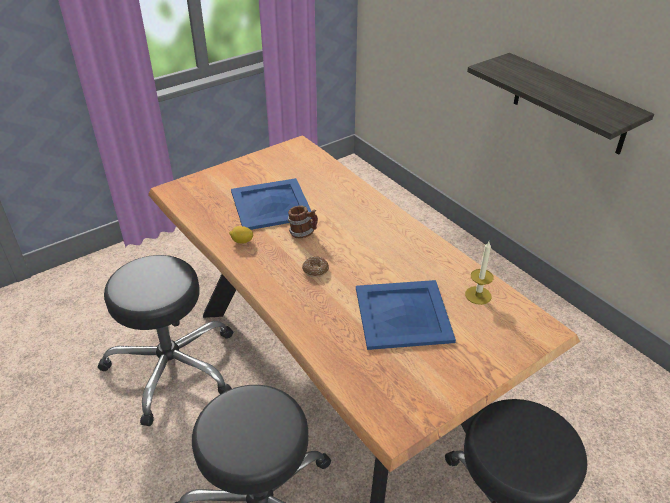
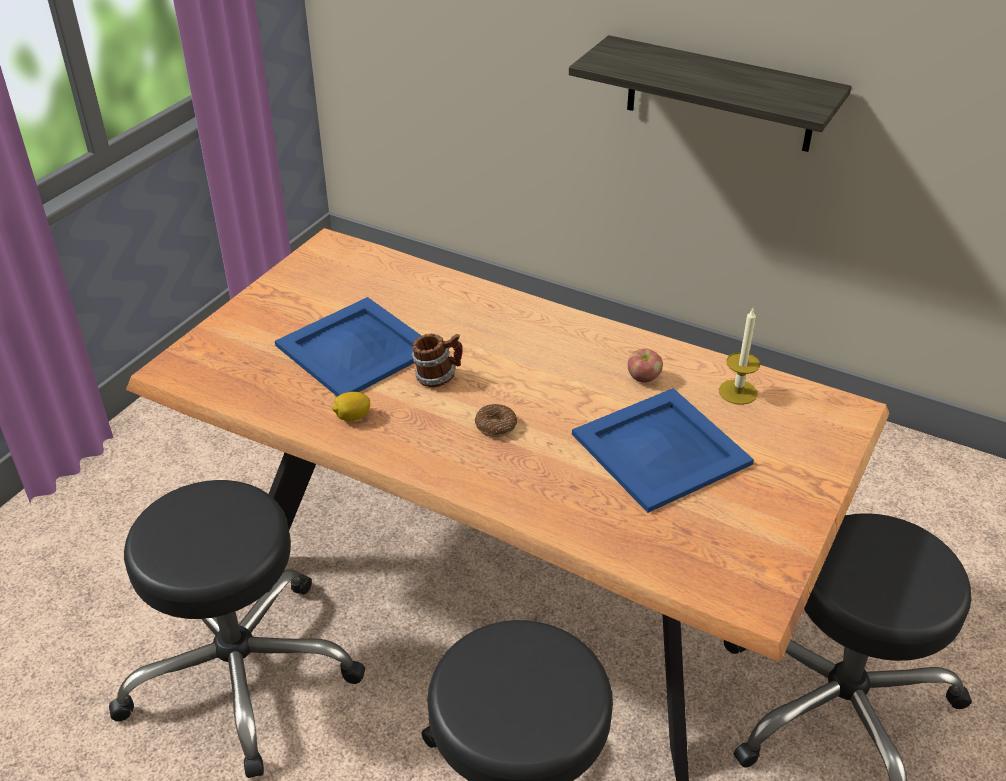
camera: 25 degrees left, 0 degrees up
none -> apple [628,348,663,382]

